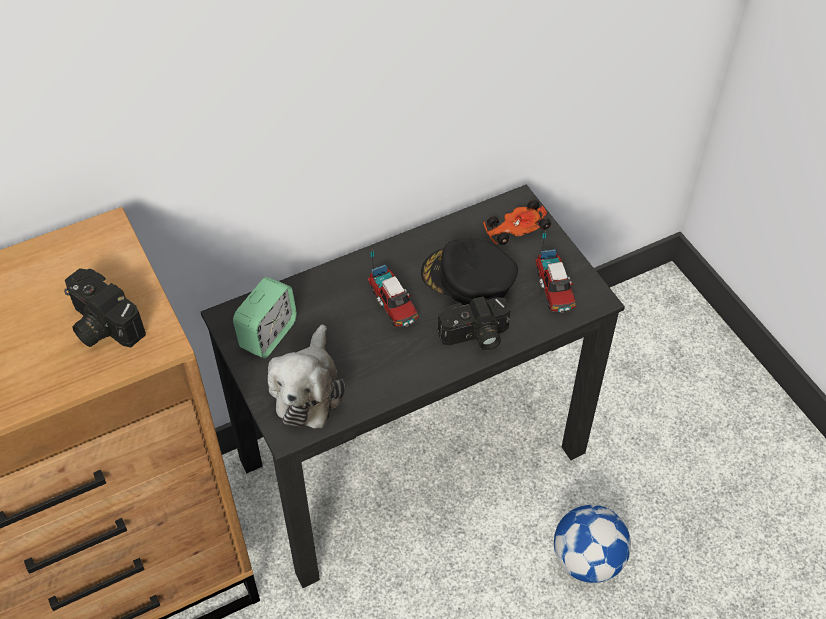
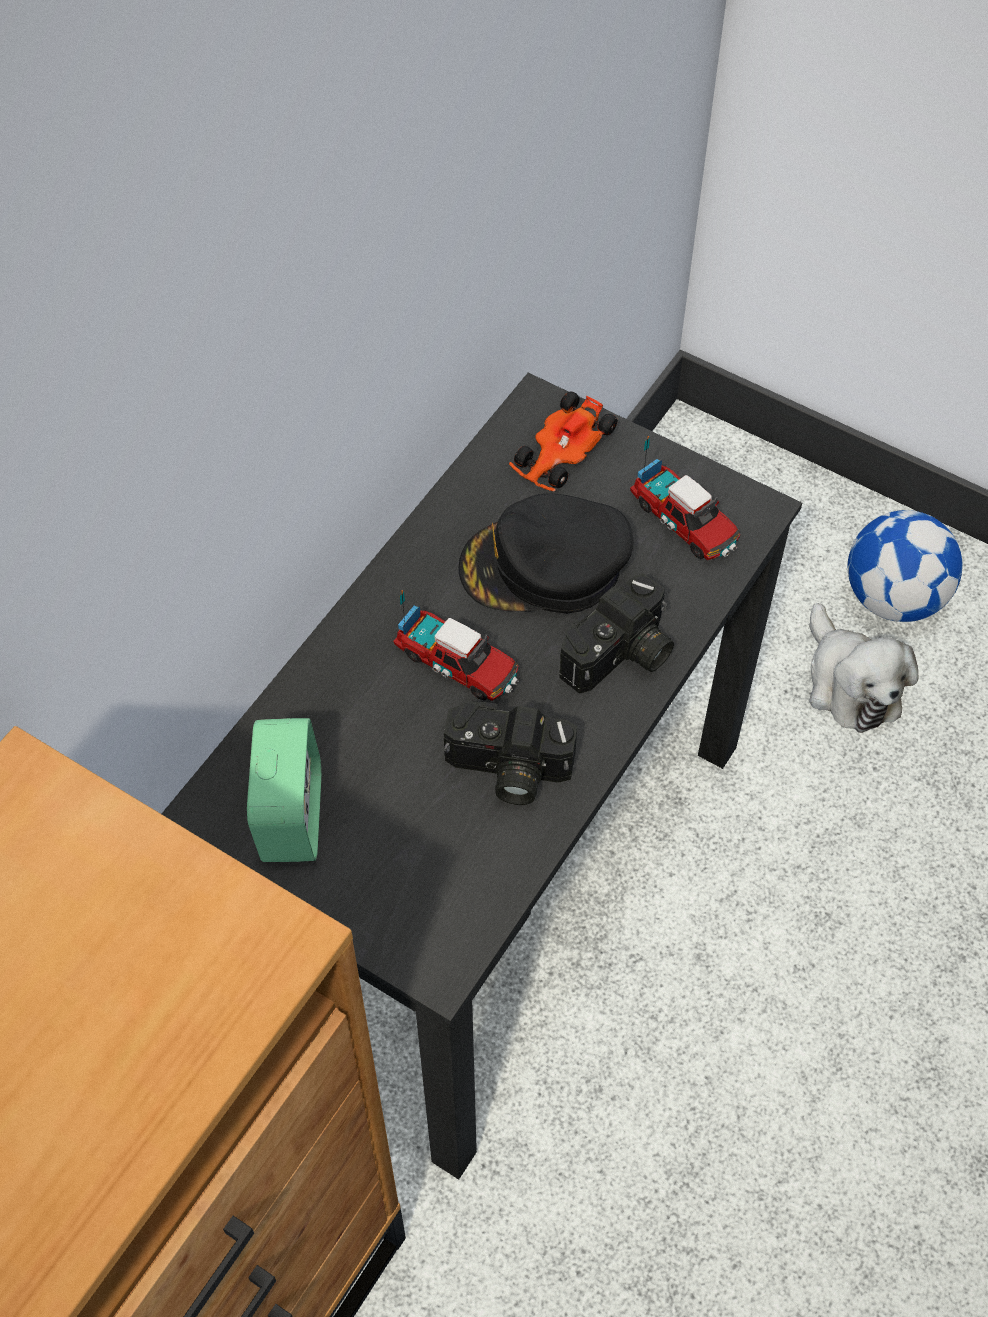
camera: 30 degrees left, 5 degrees up
camera [64,268,146,348] -> camera moved to [443,701,577,805]
plush toy [268,325,345,428] -> plush toy moved to [809,603,918,733]
football [554,505,631,583] -> football moved to [848,510,962,622]

